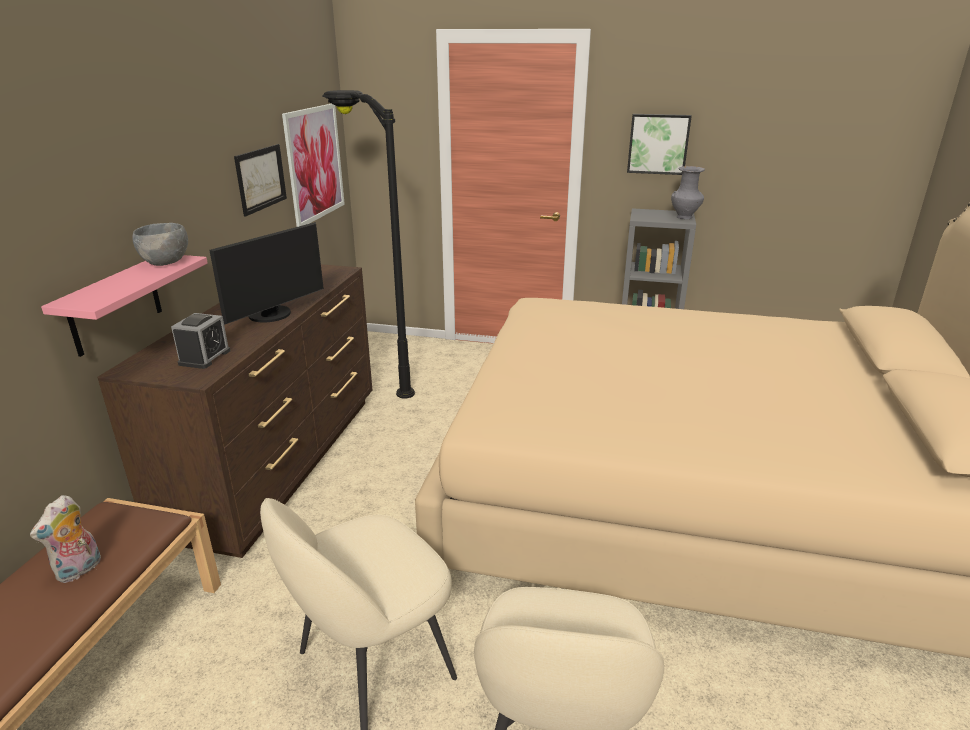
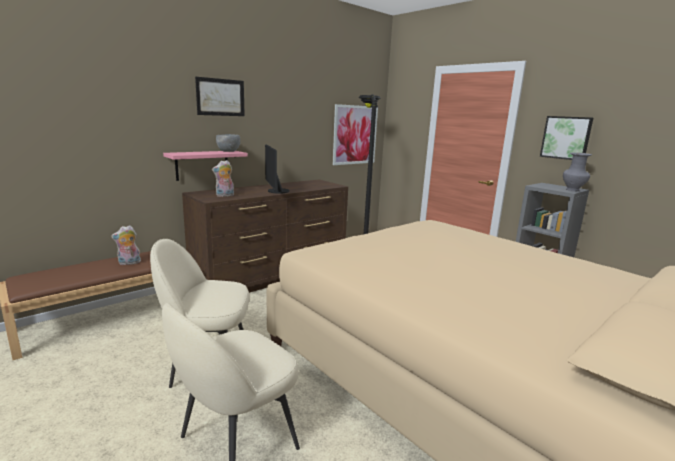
camera: 35 degrees right, 10 degrees down
alarm clock [171,313,230,369] -> plush toy [212,160,234,197]
monitor [209,222,324,325] -> monitor turned 90 degrees clockwise [265,144,290,194]
picture [234,144,287,217] -> picture moved to [195,77,245,116]

